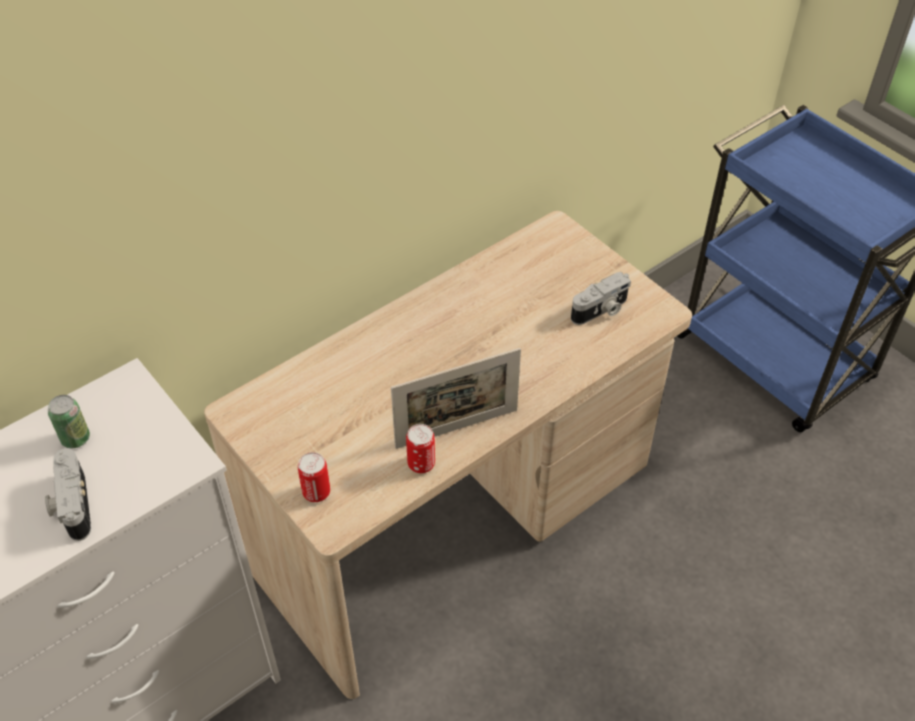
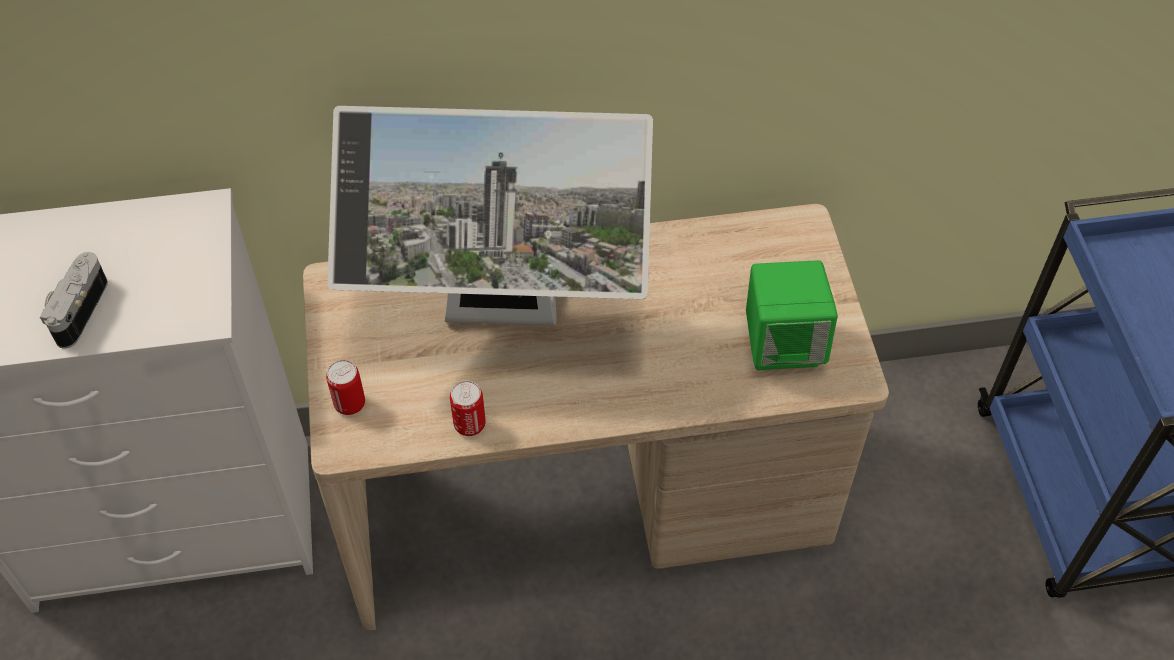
camera: 30 degrees right, 5 degrees up
can [48,395,90,448] -> none
picture frame [391,348,521,449] -> none
camera [571,272,631,325] -> green speaker [746,260,838,370]
none -> monitor [327,106,653,325]

